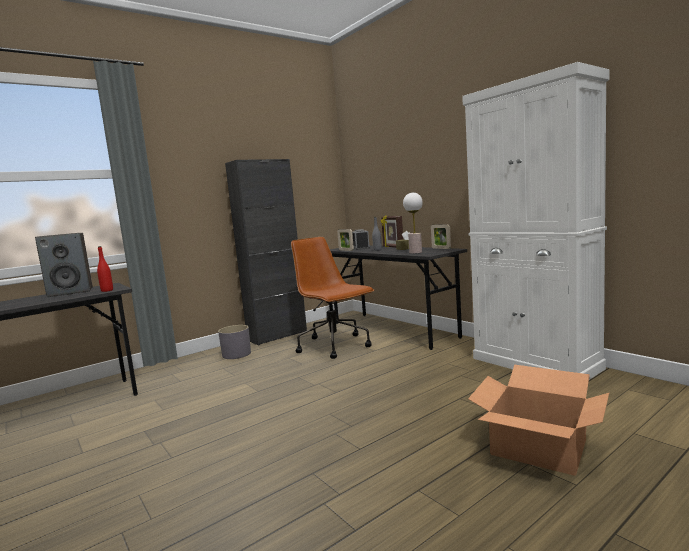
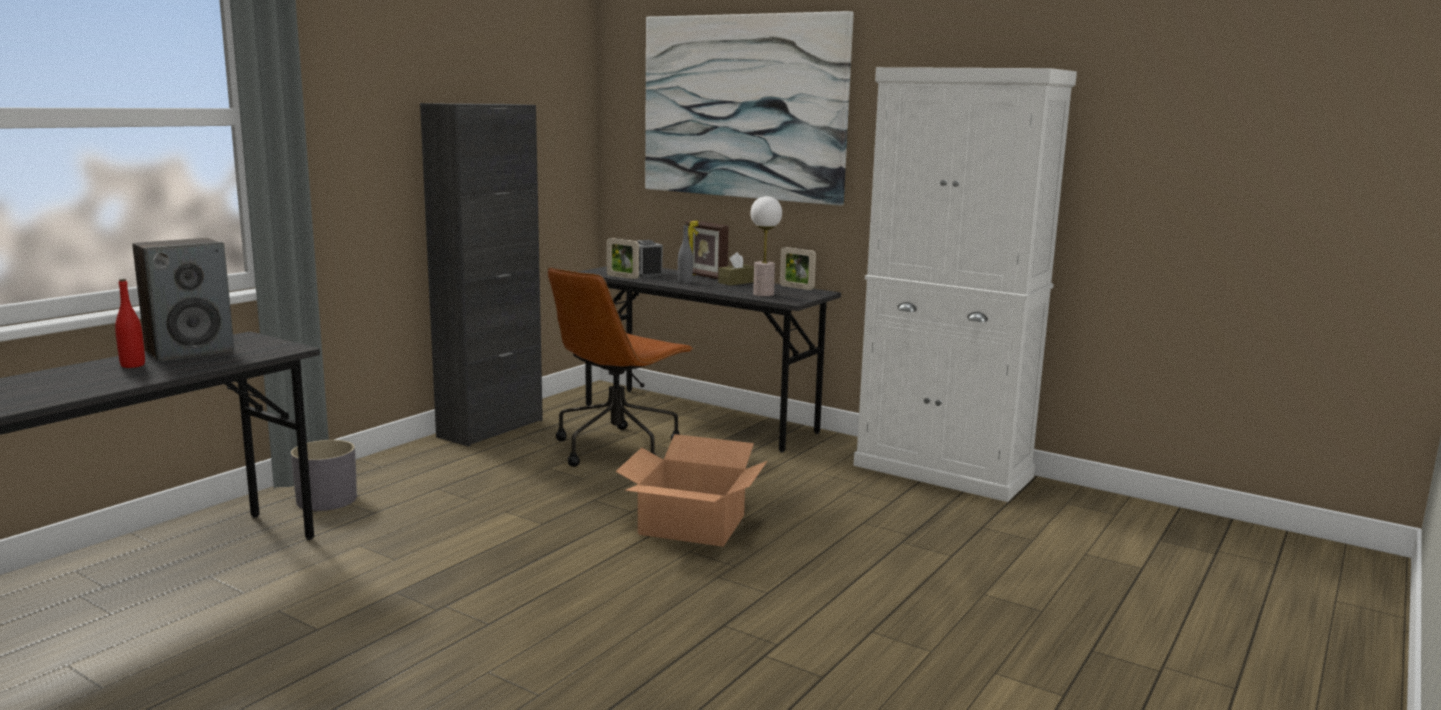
camera: 20 degrees left, 5 degrees up
red bottle [97,246,113,292] -> red bottle moved to [115,279,145,368]
grey planter [218,325,251,359] -> grey planter moved to [291,440,357,511]
brown office chair [291,237,374,359] -> brown office chair turned 90 degrees counterclockwise [548,268,693,467]
cardboard box [468,364,609,476] -> cardboard box moved to [615,434,767,547]
none -> picture [645,11,854,206]

